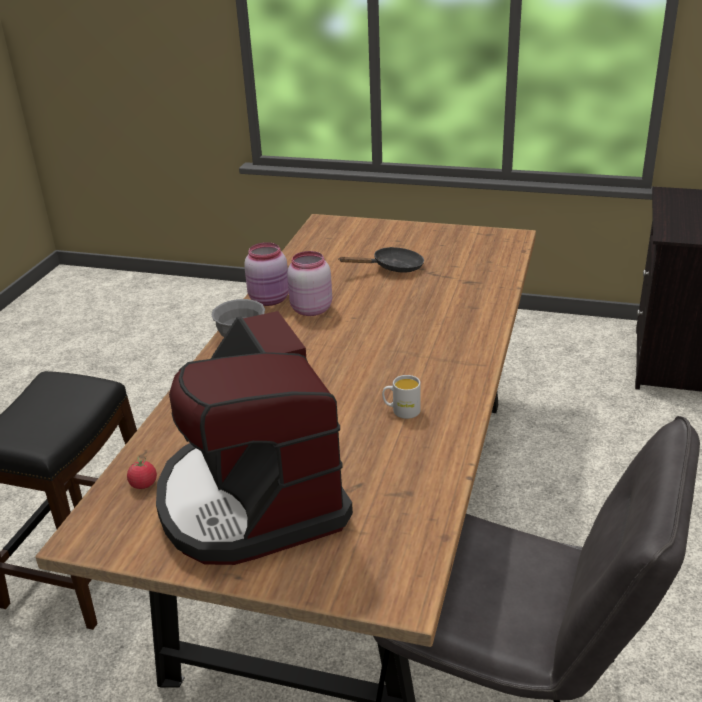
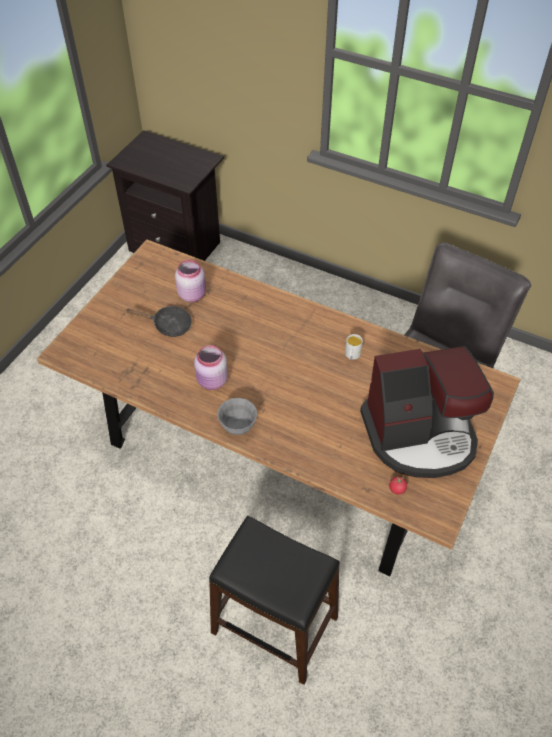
camera: 80 degrees left, 20 degrees up
pink jar [244,242,289,306] -> pink jar moved to [175,260,206,302]
black frying pan [338,247,424,272] -> black frying pan turned 105 degrees clockwise [127,306,192,337]

